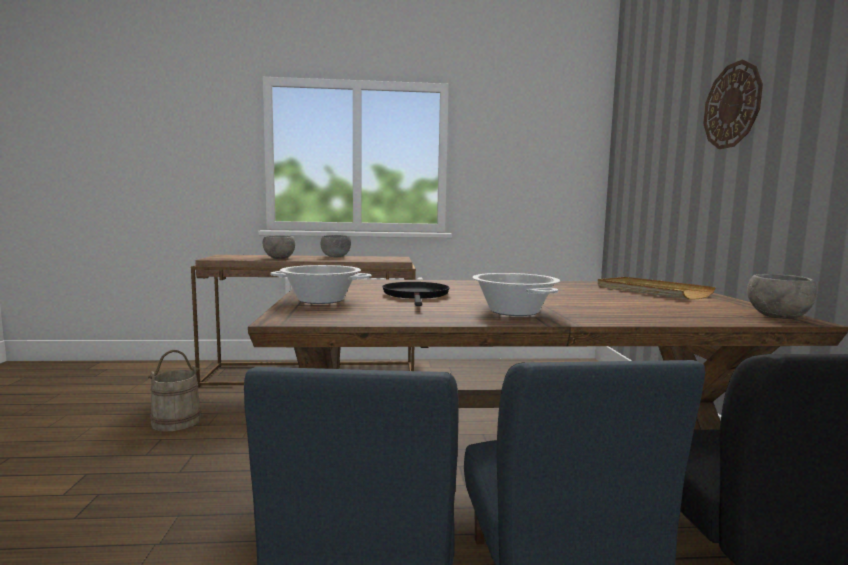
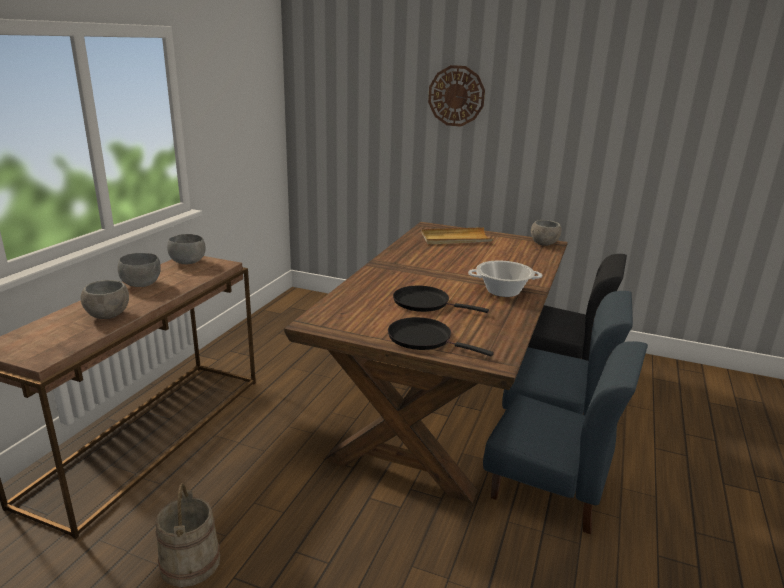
camera: 65 degrees left, 15 degrees up
cooking pot [270,265,372,304] -> black frying pan [388,317,494,357]
none -> grey bowl [167,234,206,264]

